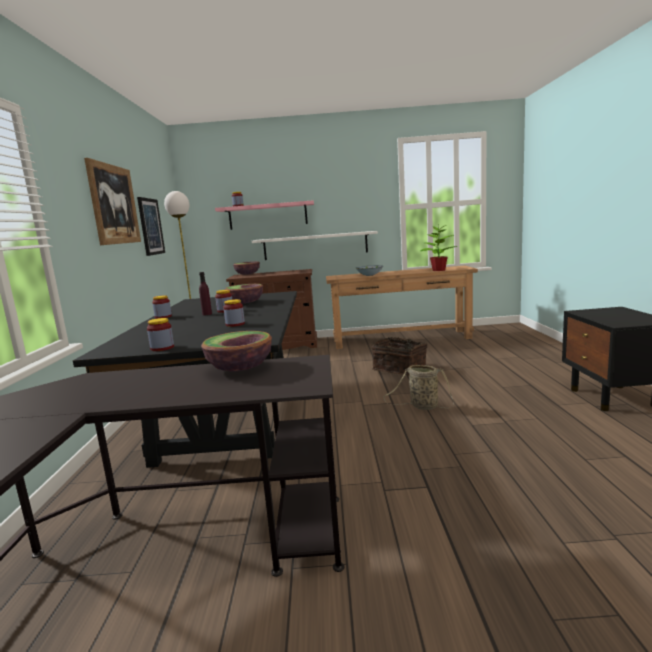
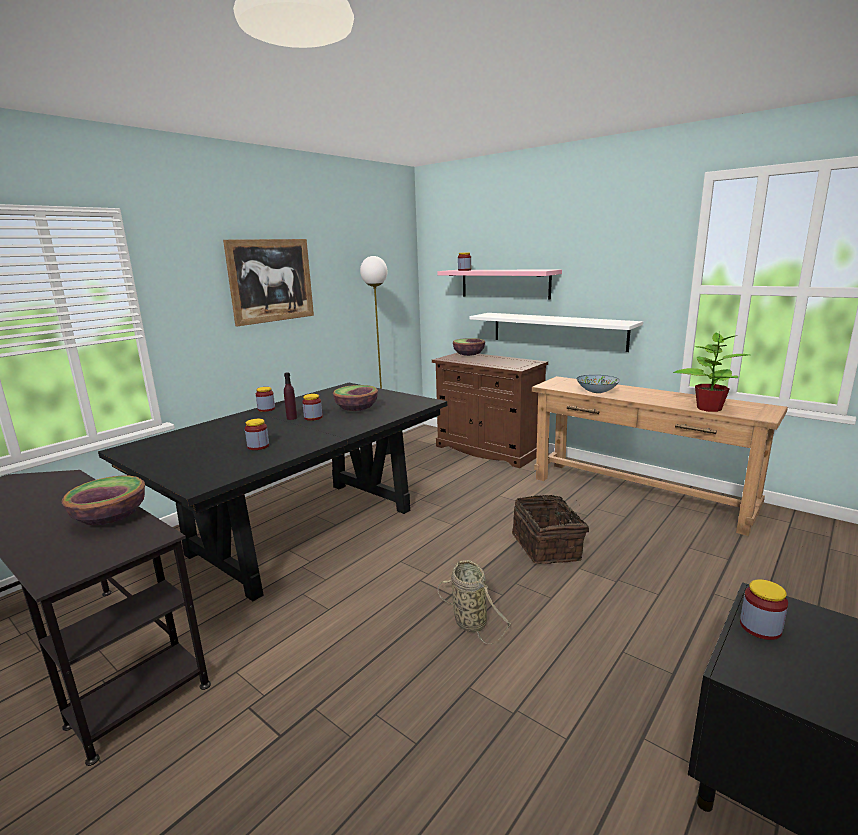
camera: 40 degrees right, 5 degrees up
picture [137,197,165,256] -> none
jar [147,318,174,351] -> jar moved to [740,579,788,640]

